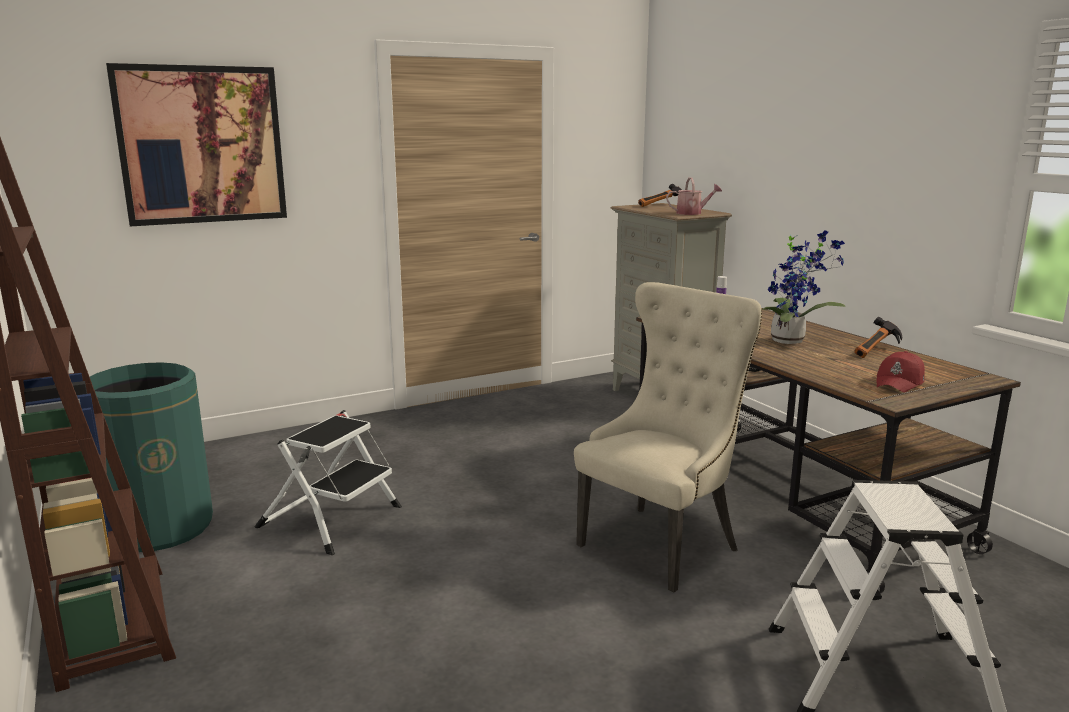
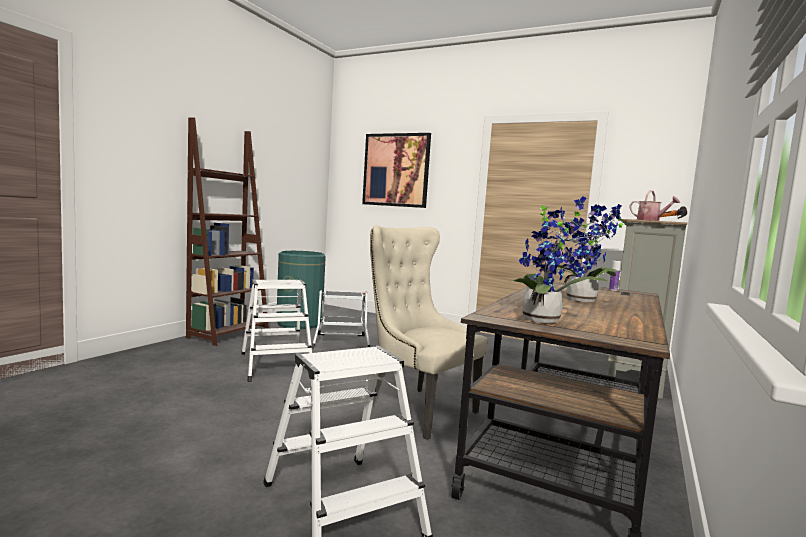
camera: 55 degrees right, 10 degrees down
beige chair [574,282,762,593] -> beige chair turned 150 degrees counterclockwise [370,225,488,440]
hammer [854,317,902,358] -> none
red cap [877,351,925,392] -> potted plant [512,196,608,323]
none -> white step ladder [241,279,312,382]

